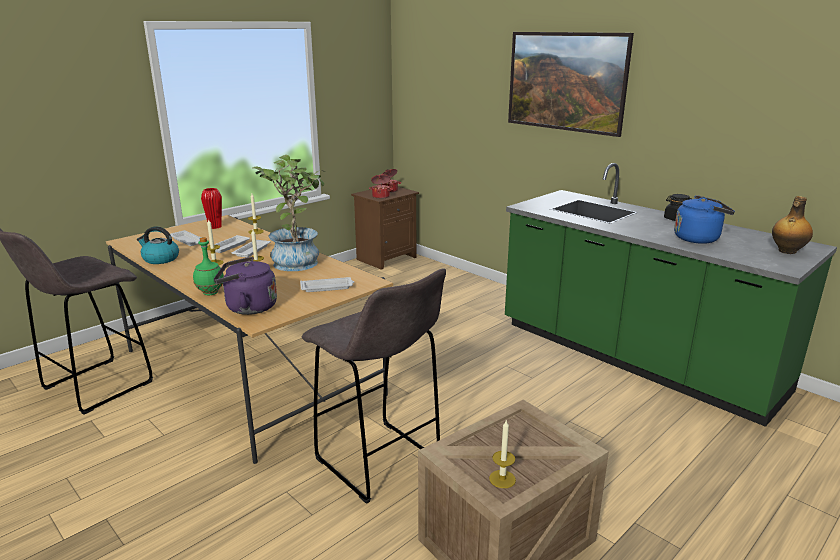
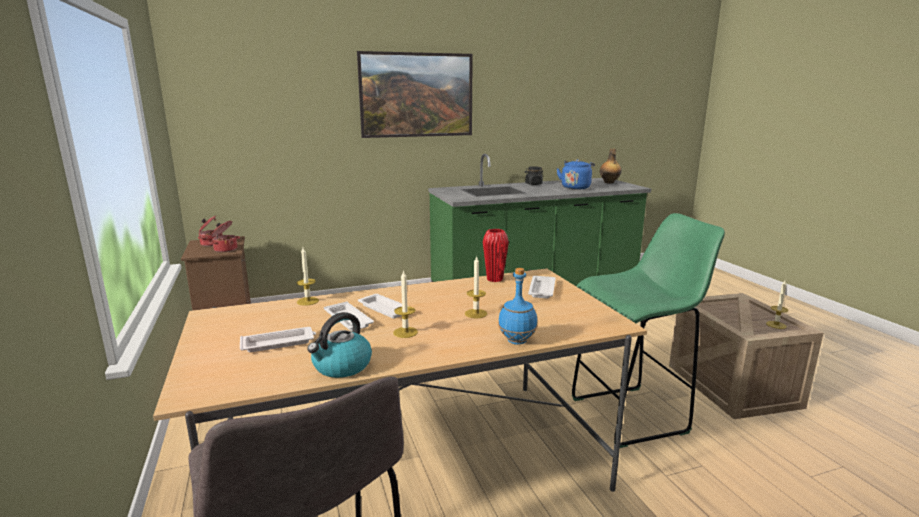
camera: 65 degrees left, 5 degrees down
green bottle [193,237,224,295] -> blue bottle [498,268,537,345]
red vase [201,188,222,229] -> red vase moved to [483,229,509,282]
purple kettle [214,257,277,315] -> none
potted plant [253,155,325,271] -> none
grey stool [302,268,446,504] -> green stool [572,213,725,448]

